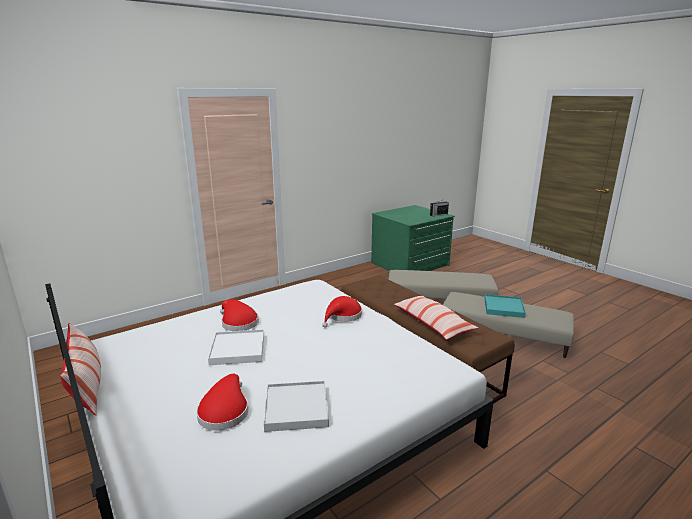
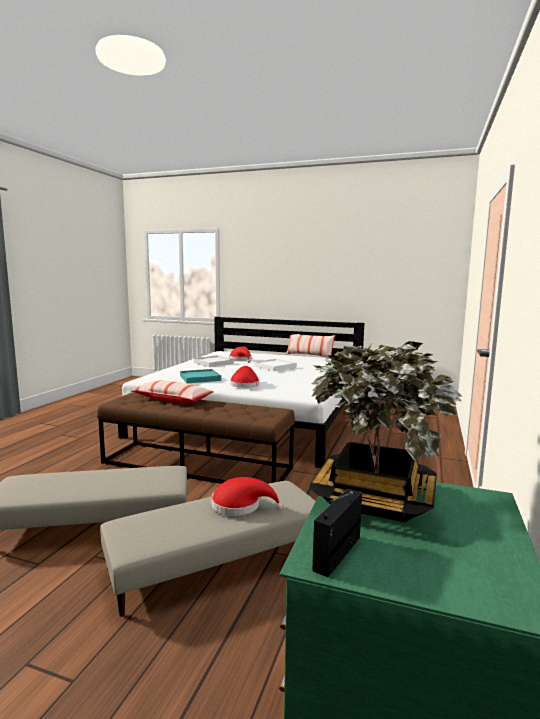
camera: 145 degrees right, 10 degrees down
red hat [220,299,259,331] -> red hat moved to [212,477,282,516]
turquoise tray [485,294,526,318] -> turquoise tray moved to [180,369,221,383]
none -> potted plant [310,341,462,522]

